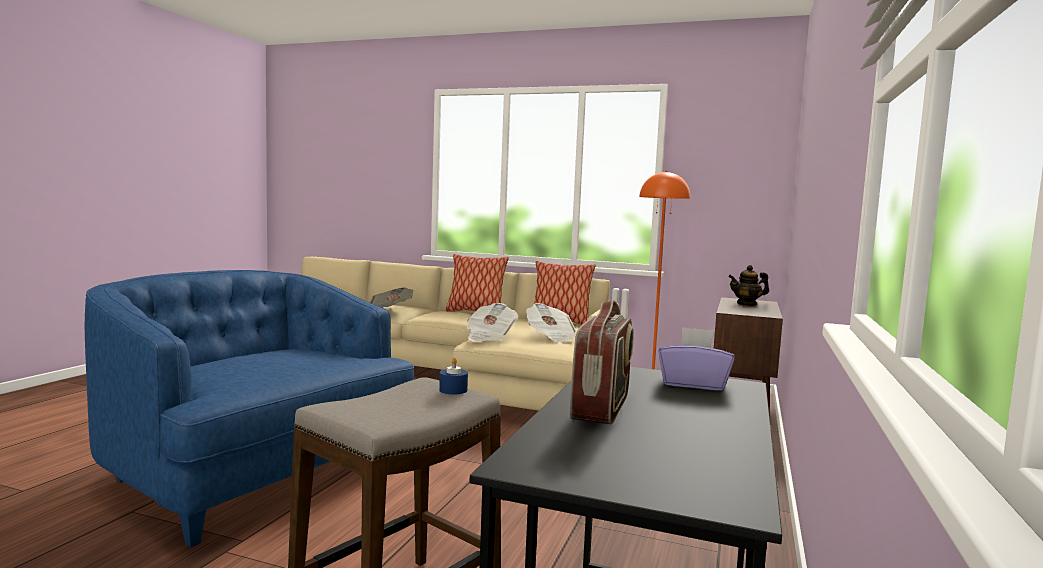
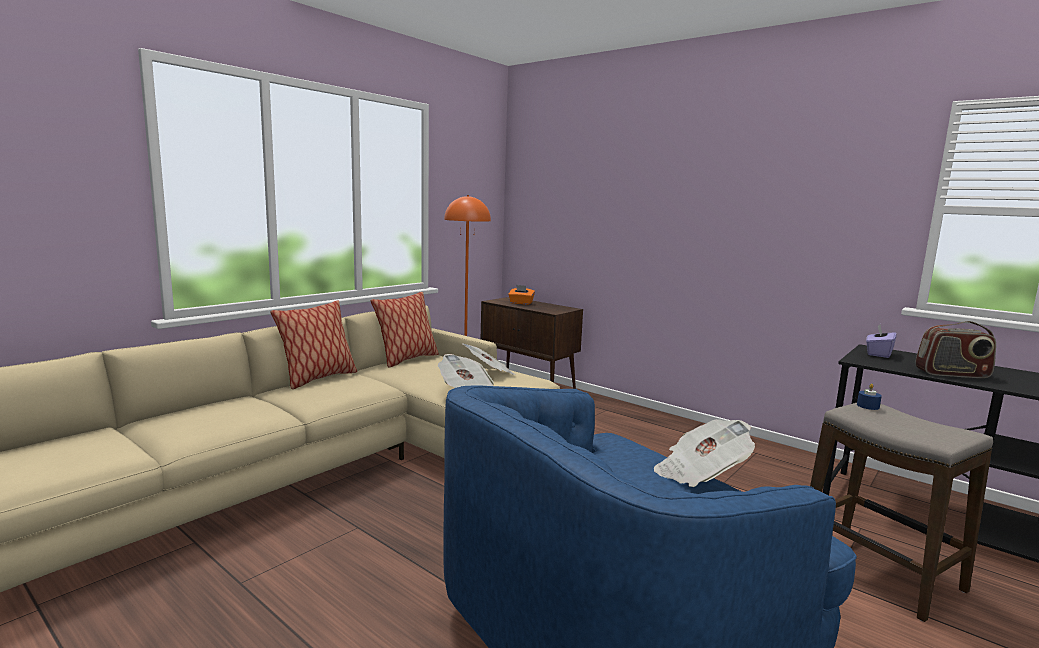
camera: 70 degrees left, 5 degrees up
newspaper [370,287,414,307] -> newspaper moved to [654,419,755,487]
radio [570,301,634,424] -> radio turned 150 degrees clockwise [915,321,996,378]
teapot [728,265,769,306] -> orange tissue box [508,285,535,305]

